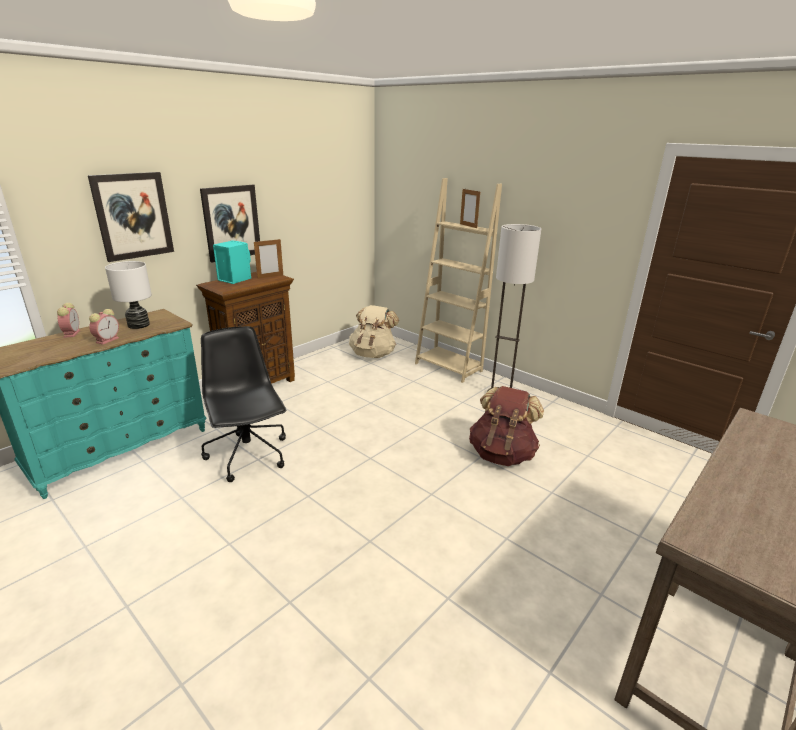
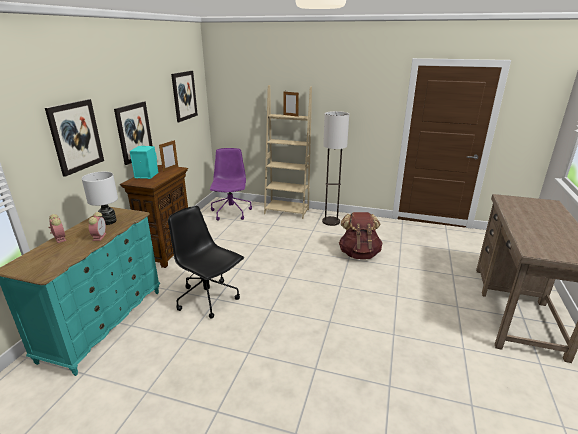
camera: 25 degrees left, 0 degrees up
beige backpack [349,305,399,358] -> purple office chair [210,148,252,221]
none -> picture [171,71,198,122]

